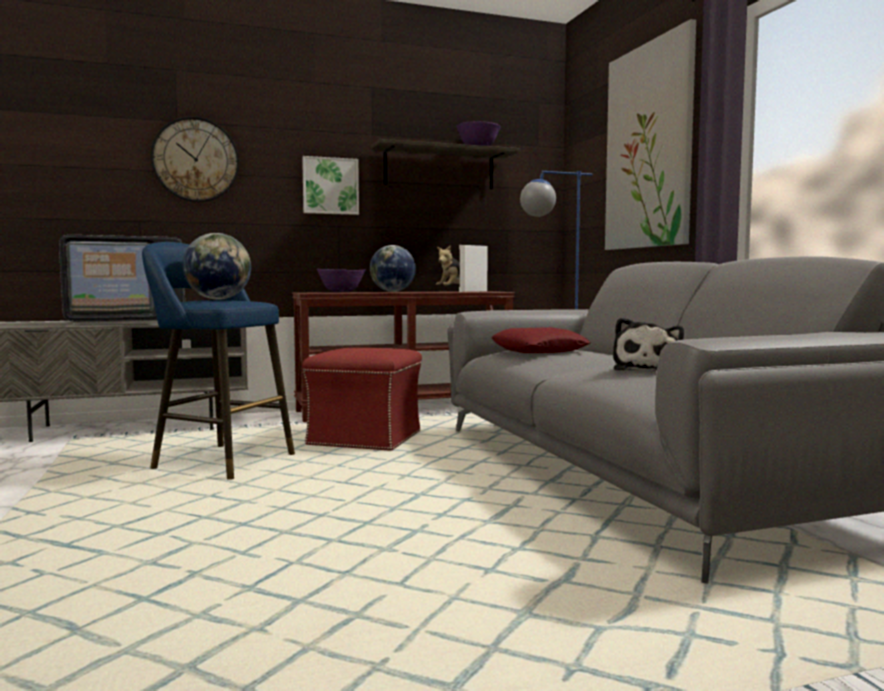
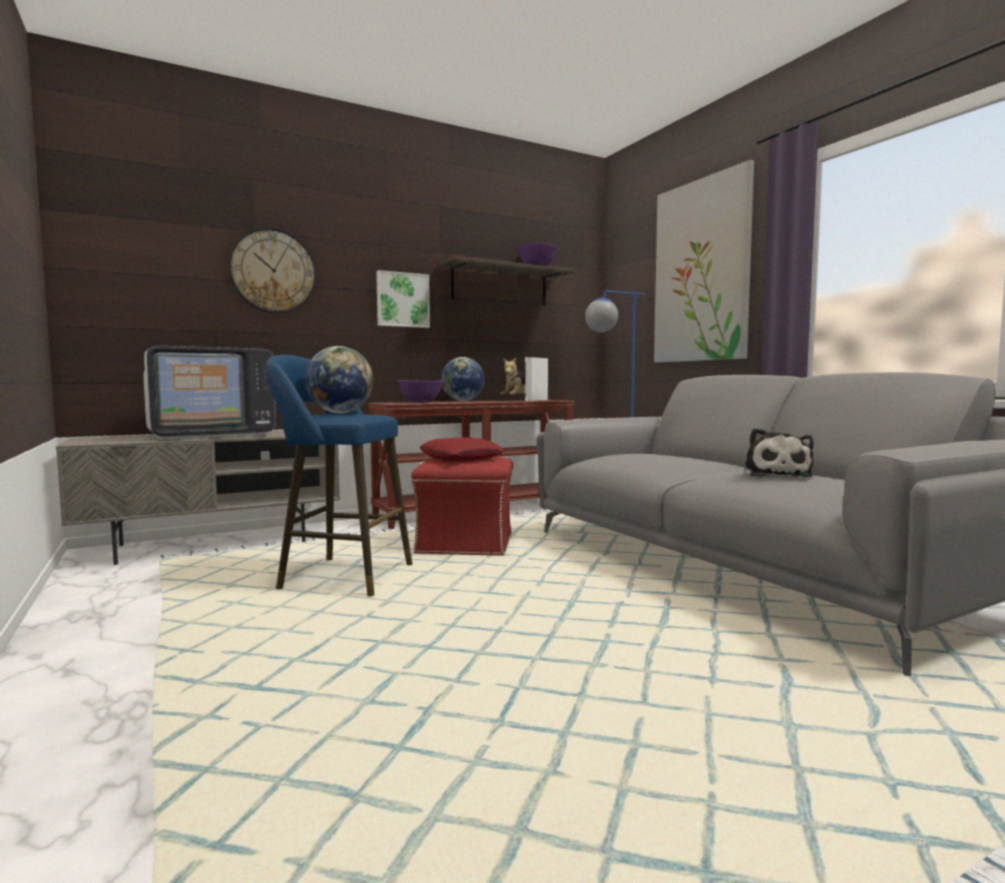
camera: 10 degrees left, 0 degrees up
red pillow [491,327,591,353] -> red pillow moved to [420,437,505,461]

